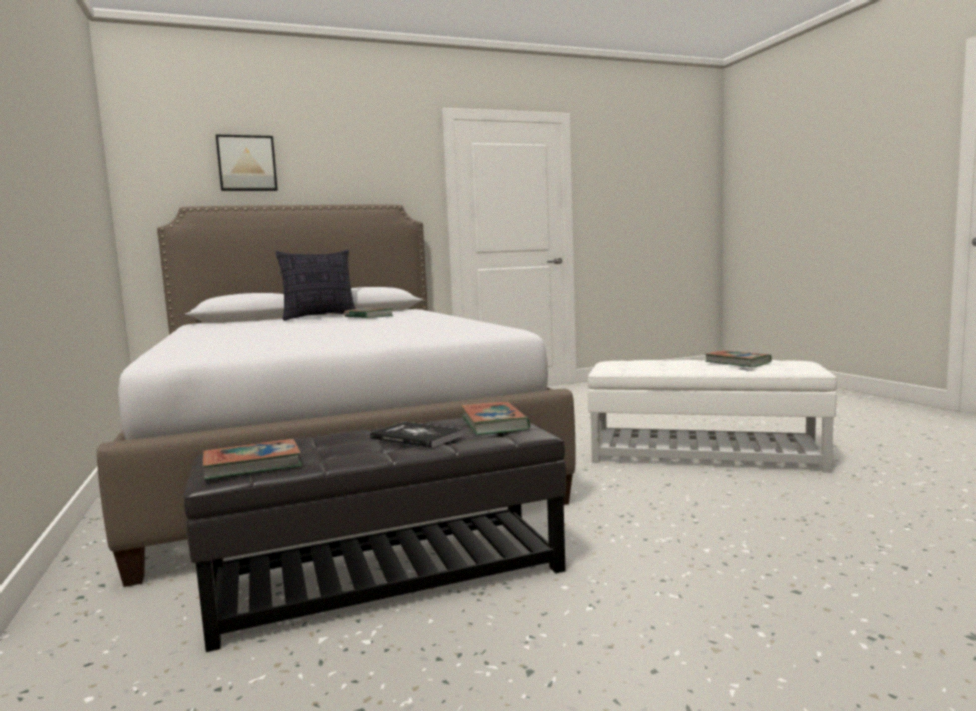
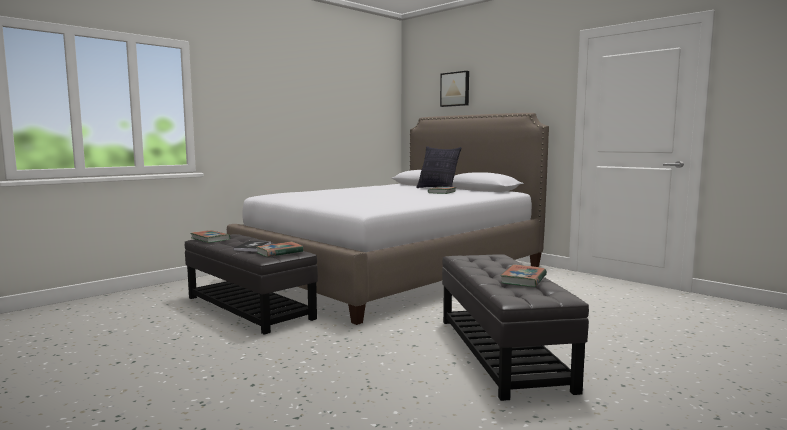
camera: 65 degrees right, 0 degrees up
white ottoman [587,360,837,473] -> black ottoman [442,254,589,401]

